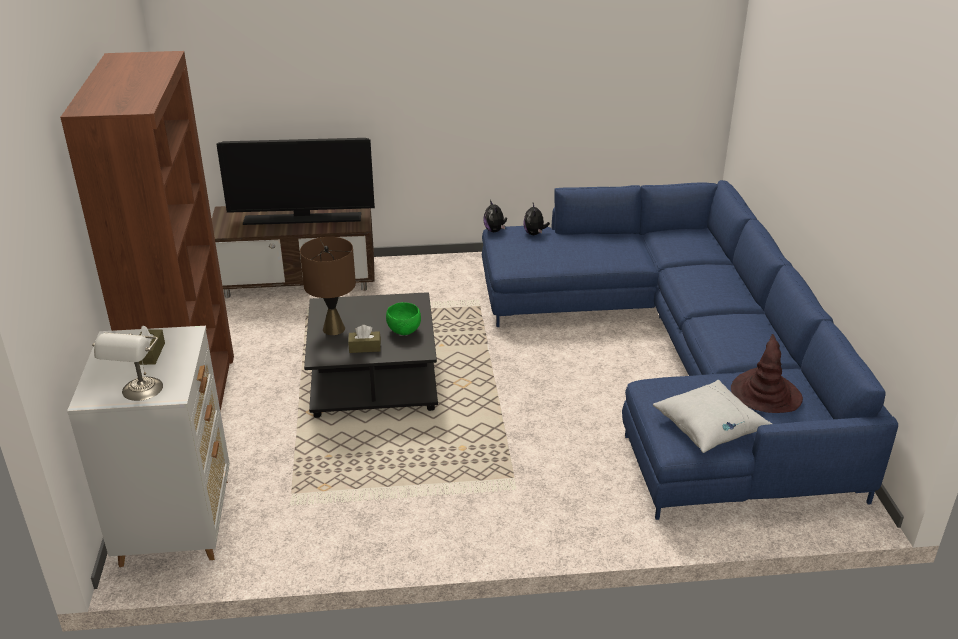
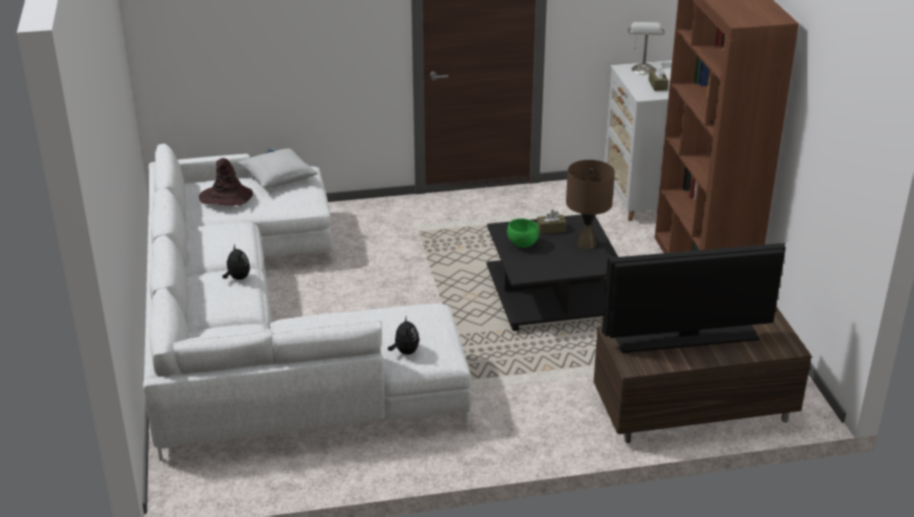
camera: 175 degrees right, 0 degrees up
blue sofa [482,180,898,520] -> white sofa [143,144,472,461]
plush toy [483,200,507,232] -> plush toy moved to [222,244,250,280]

